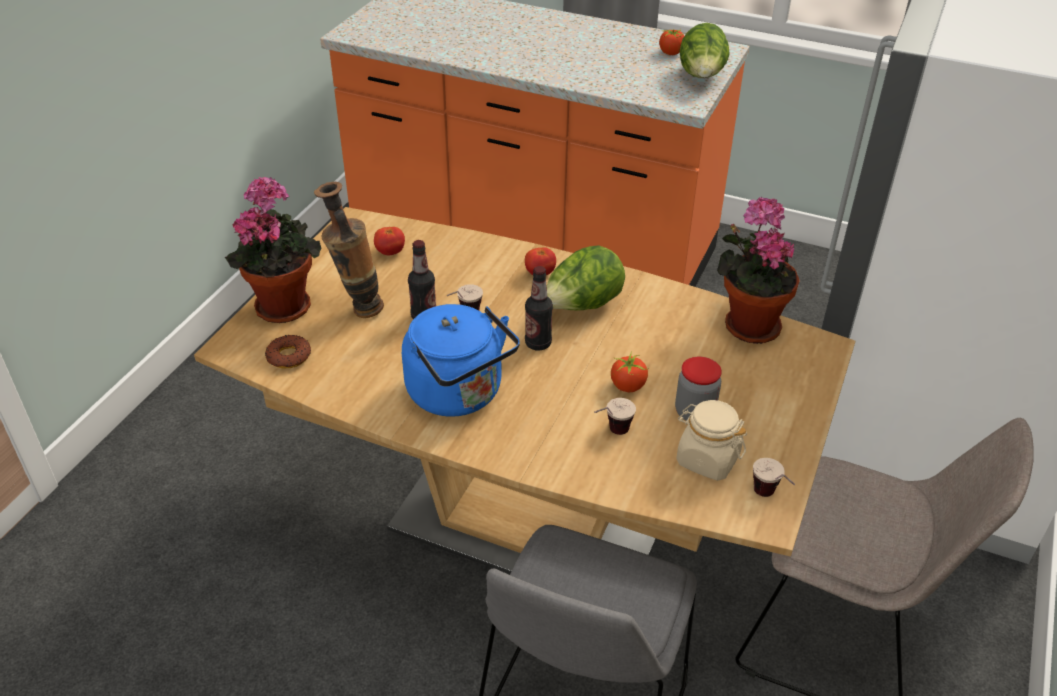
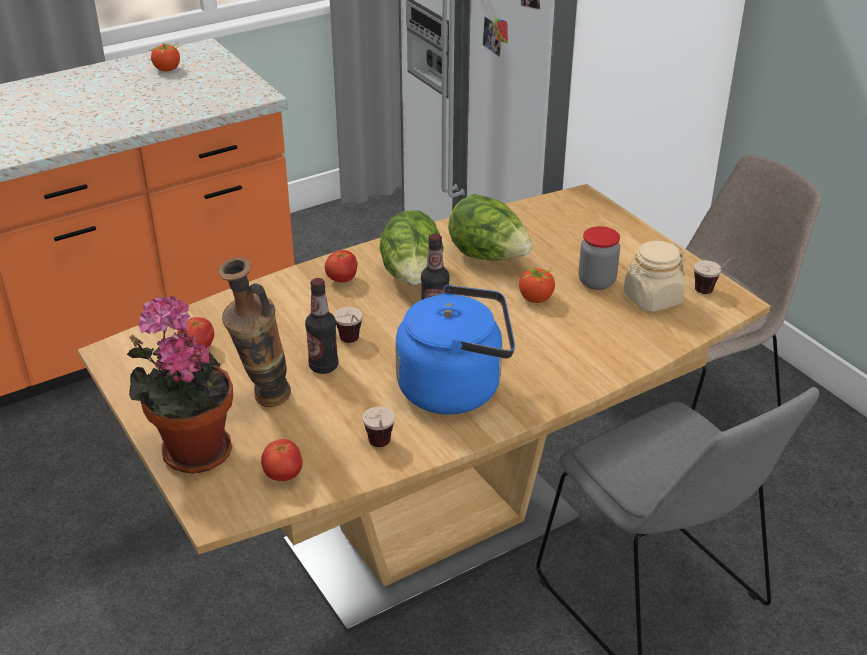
camera: 55 degrees left, 5 degrees down
donut [265,335,311,368] -> tomato [261,439,303,481]
cup [594,398,636,435] -> cup moved to [363,407,395,447]
lettuce [679,23,730,78] -> lettuce moved to [448,194,533,261]
potted plant [717,197,800,344] -> none

